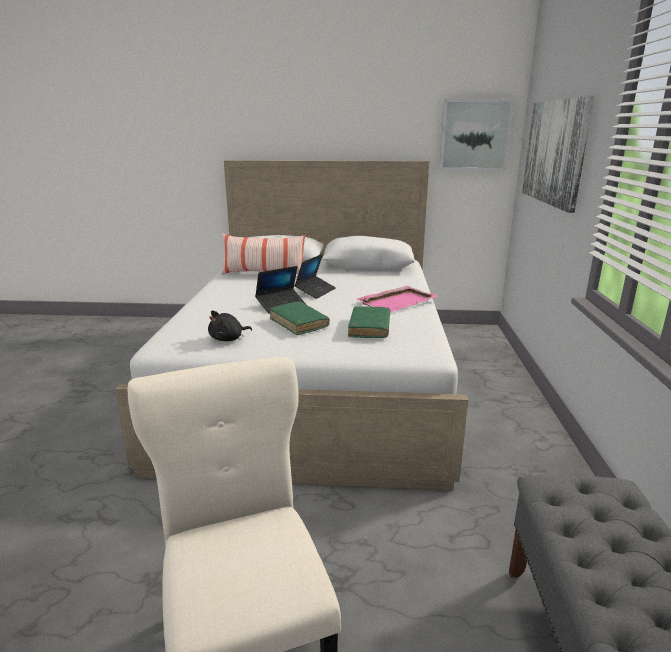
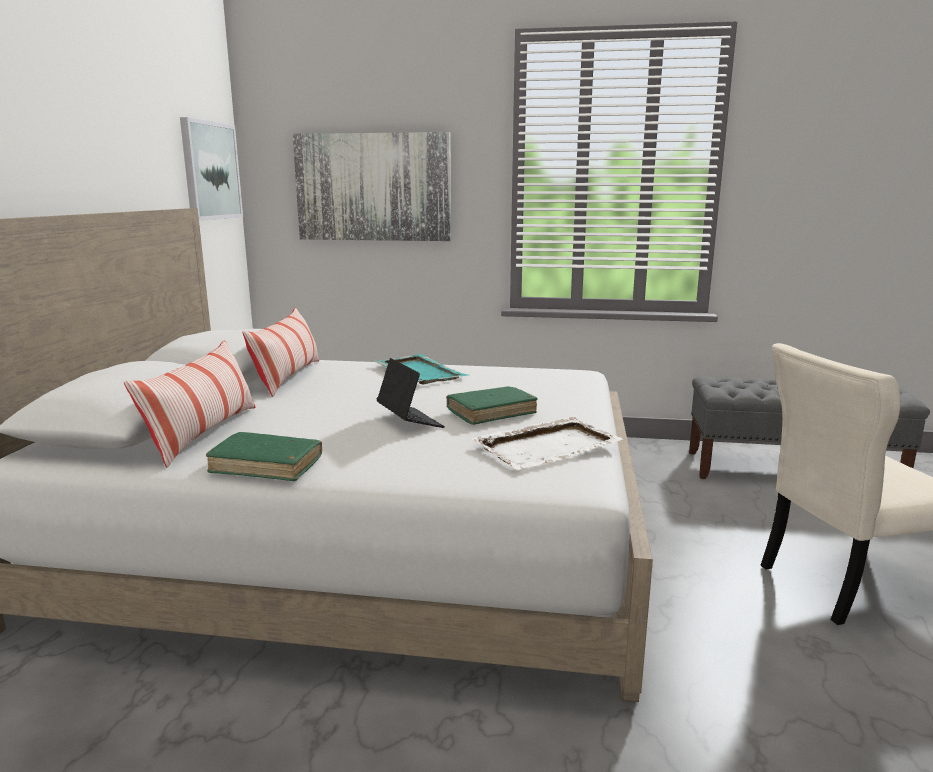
camera: 85 degrees left, 5 degrees down
black plush toy [208,310,252,341] -> white tray [472,417,623,470]
laptop [294,254,336,299] -> none
green book [348,307,390,338] -> green book moved to [206,432,322,481]
pink tray [356,286,438,312] -> turquoise tray [374,354,467,385]
none -> pillow [242,307,319,397]

